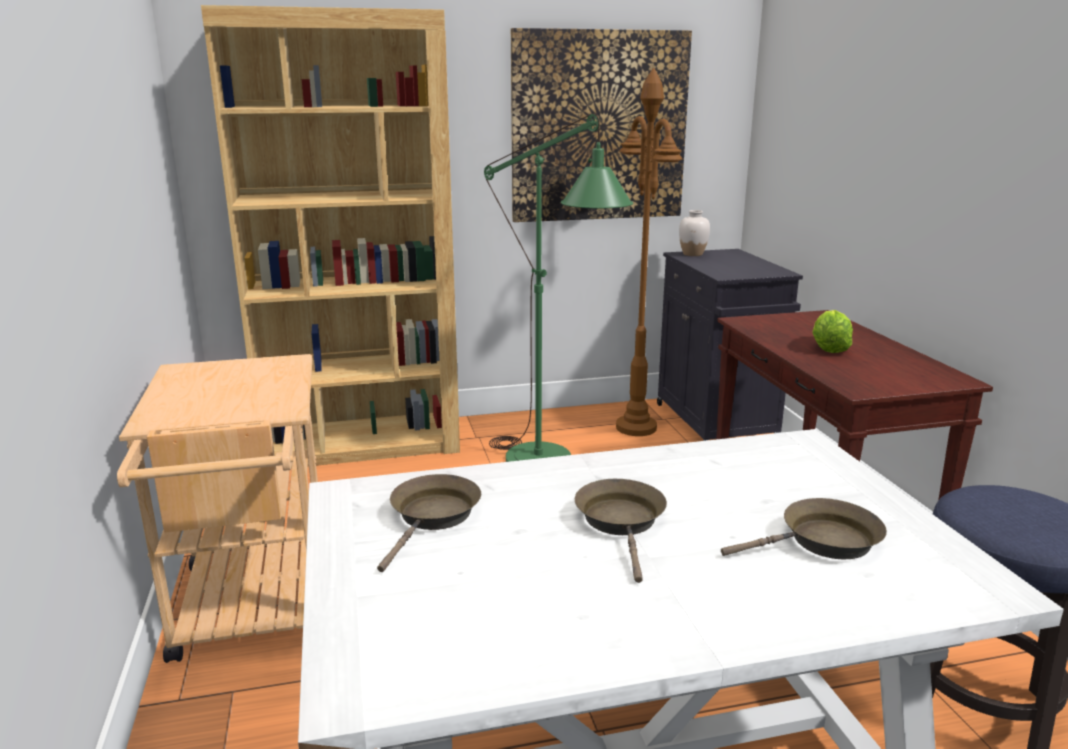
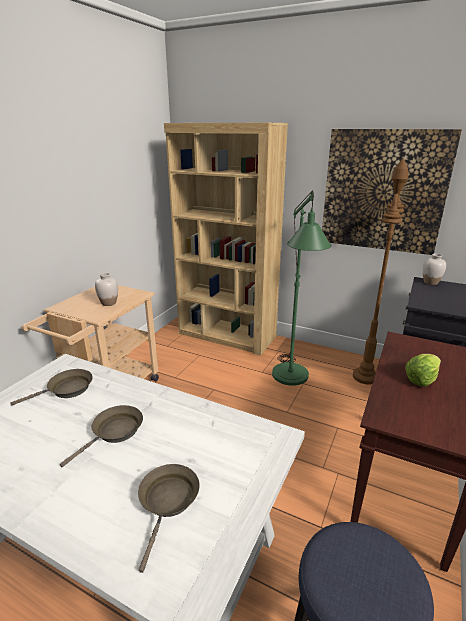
camera: 40 degrees right, 5 degrees up
brown frying pan [721,498,887,559] -> brown frying pan turned 105 degrees counterclockwise [138,464,200,573]
none -> white vase [95,273,118,306]

